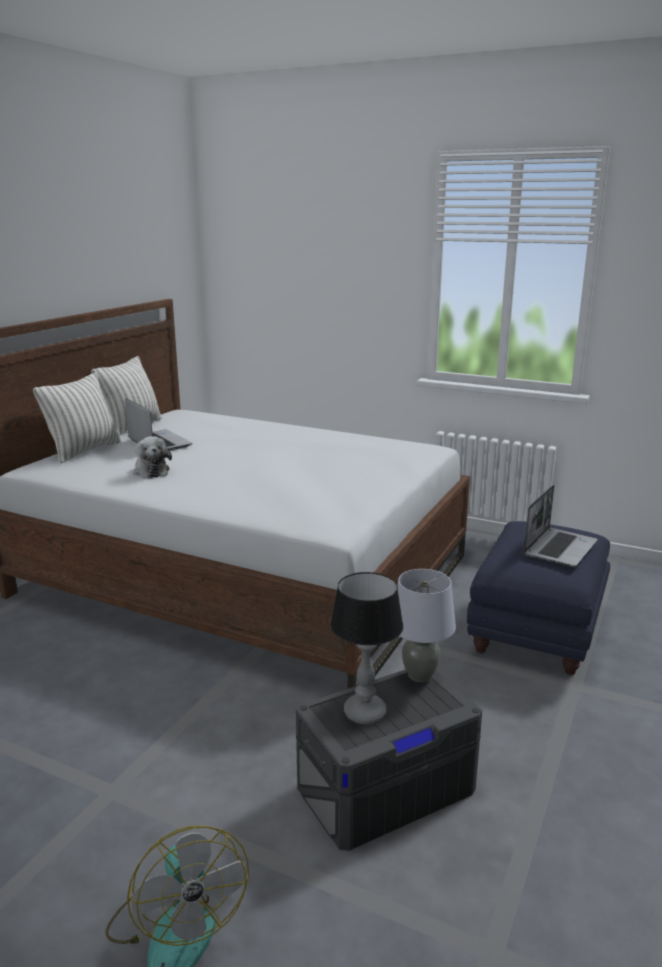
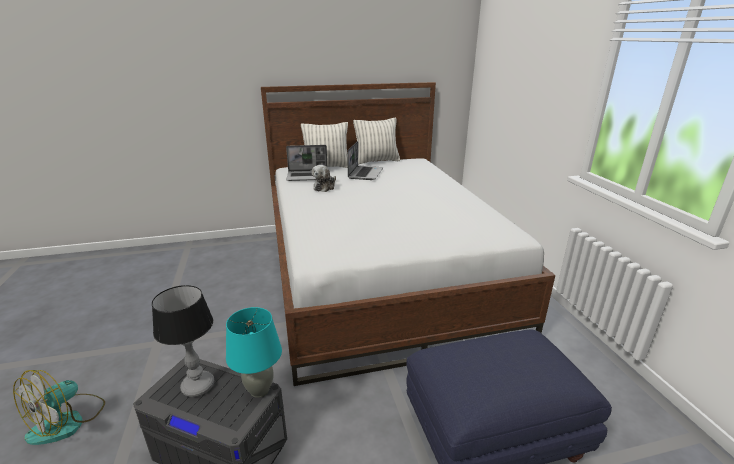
camera: 50 degrees right, 5 degrees up
grey table lamp [397,569,456,682] -> turquoise table lamp [226,307,282,398]
laptop [524,485,598,567] -> laptop moved to [286,145,327,181]

